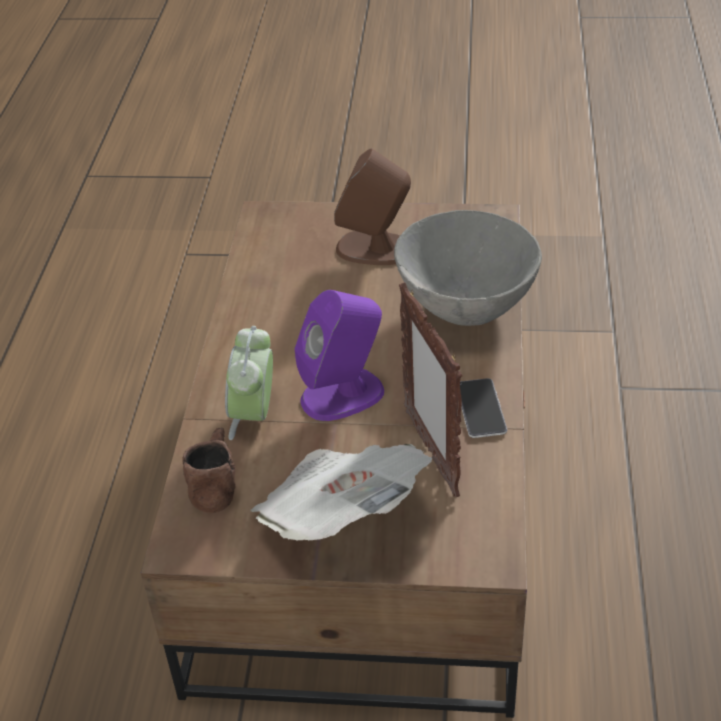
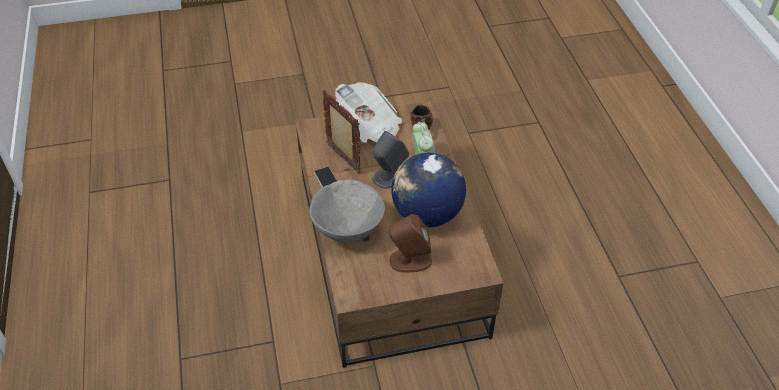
camera: 160 degrees right, 5 degrees up
purple speaker [295,290,384,421] -> grey speaker [372,131,409,189]
none -> globe [391,153,466,227]

